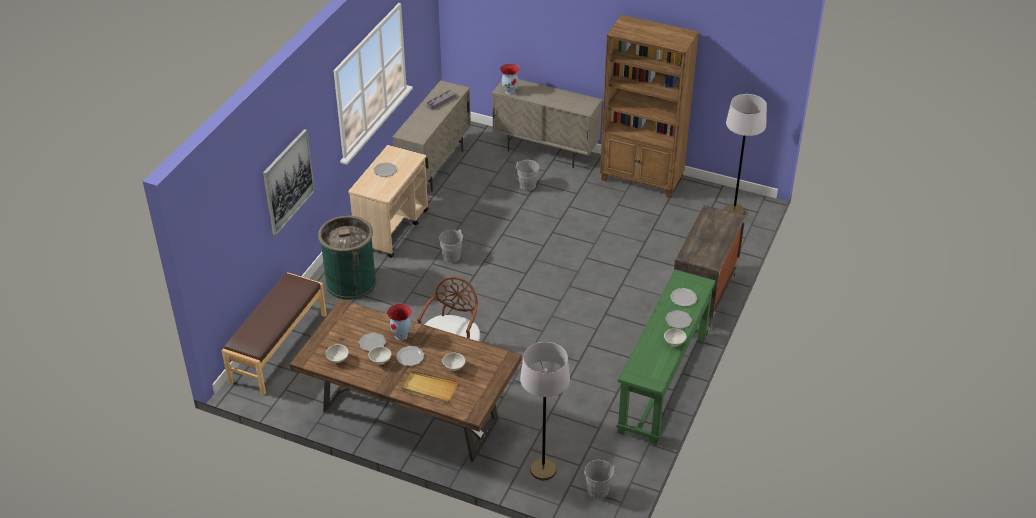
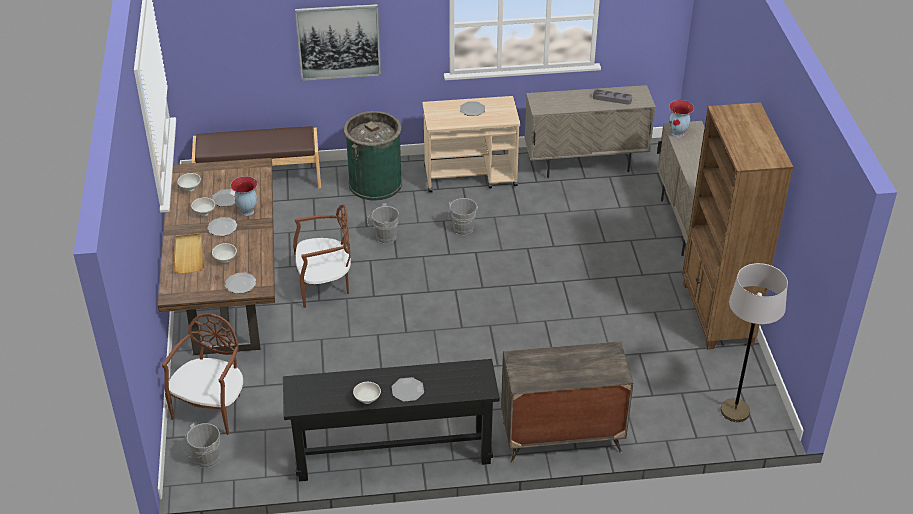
camera: 60 degrees right, 0 degrees up
grey bucket [514,160,540,191] -> grey bucket moved to [367,203,399,244]
grey floor lamp [520,342,570,481] -> brown chair [162,313,243,435]
green console table [617,269,716,445] -> black console table [283,359,500,481]
plate [670,288,697,306] -> plate moved to [225,273,256,294]

